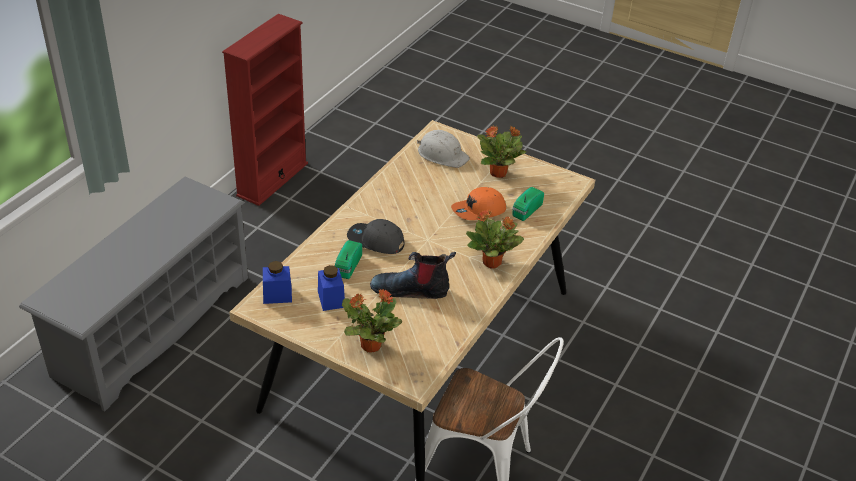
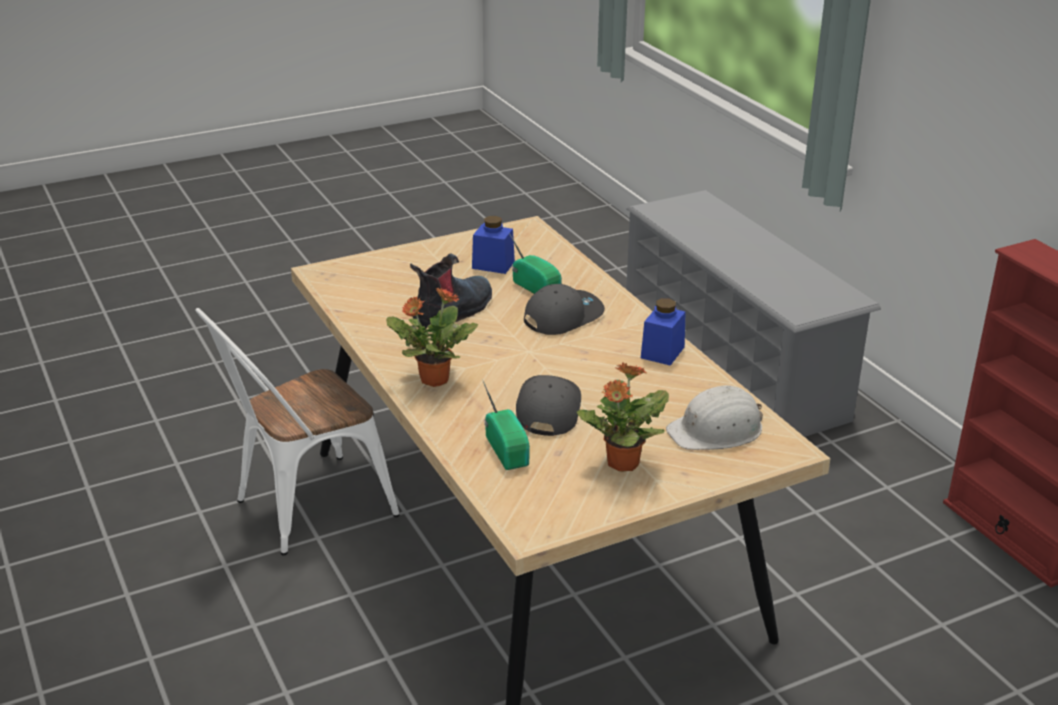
camera: 125 degrees right, 10 degrees down
blue jar [263,261,292,304] -> blue jar moved to [641,298,686,366]
potted plant [342,288,403,353] -> none
orange cap [451,187,506,220] -> grey cap [516,375,581,436]

